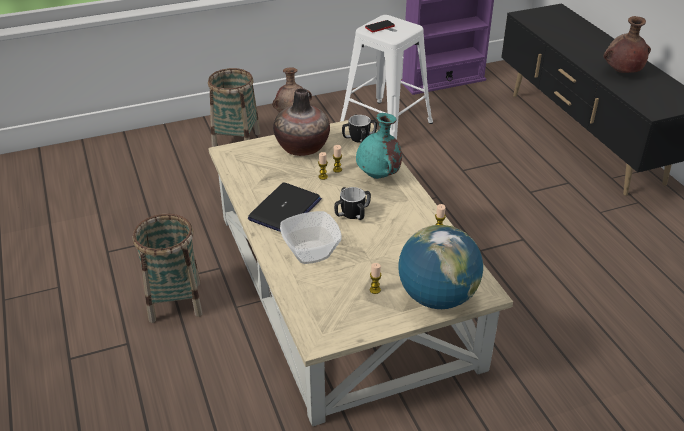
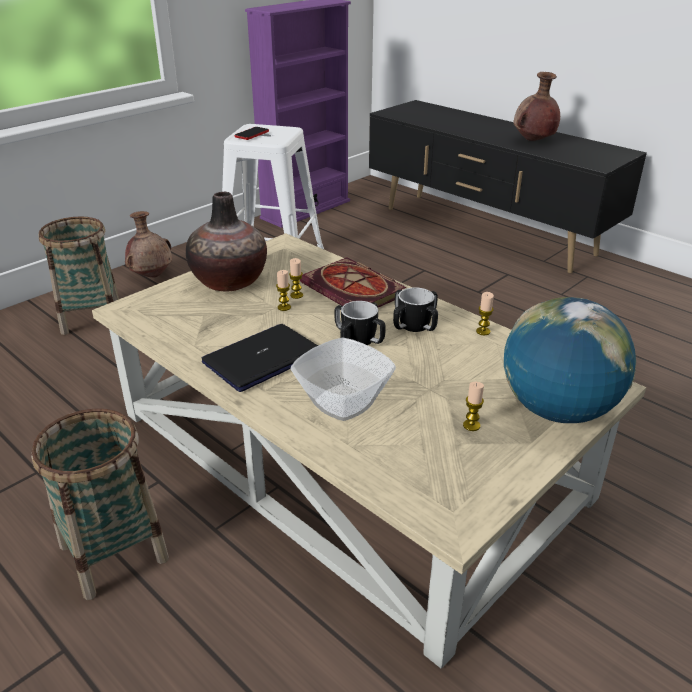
camera: 25 degrees left, 5 degrees down
laptop [248,183,322,232] -> laptop turned 135 degrees counterclockwise [202,324,318,392]
mug [342,115,377,143] -> mug moved to [393,287,438,332]
turquoise vase [356,113,402,179] -> book [300,257,406,307]

